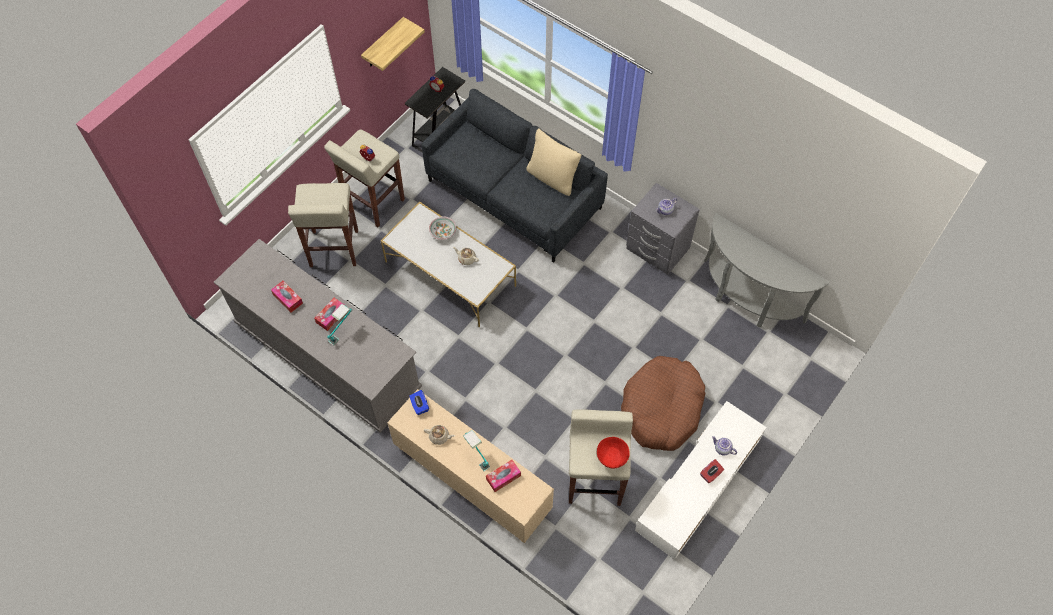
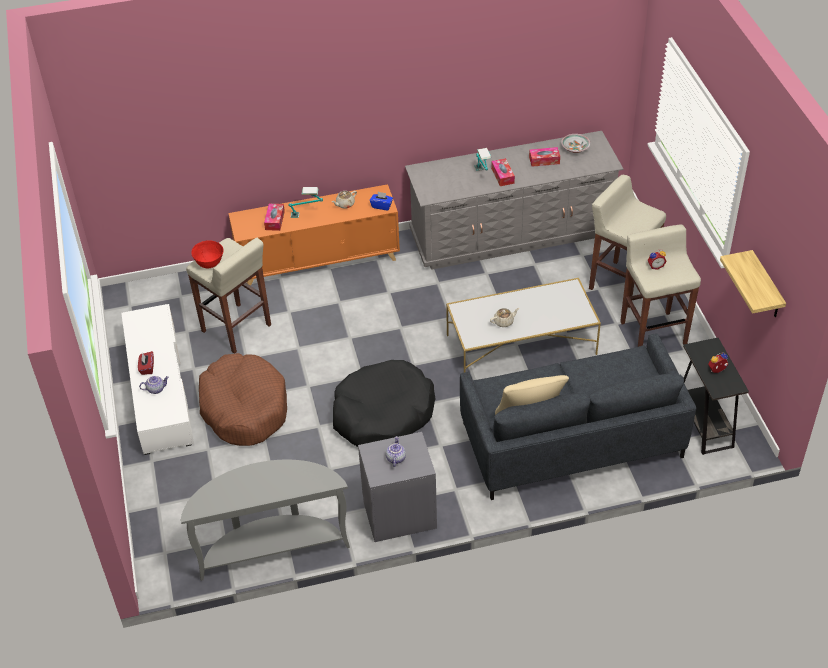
camera: 130 degrees right, 15 degrees down
beige cabinet [387,389,554,543] -> orange cabinet [228,184,400,286]
bowl [429,216,457,240] -> bowl moved to [561,134,590,153]
none -> black dog bed [333,360,436,447]

